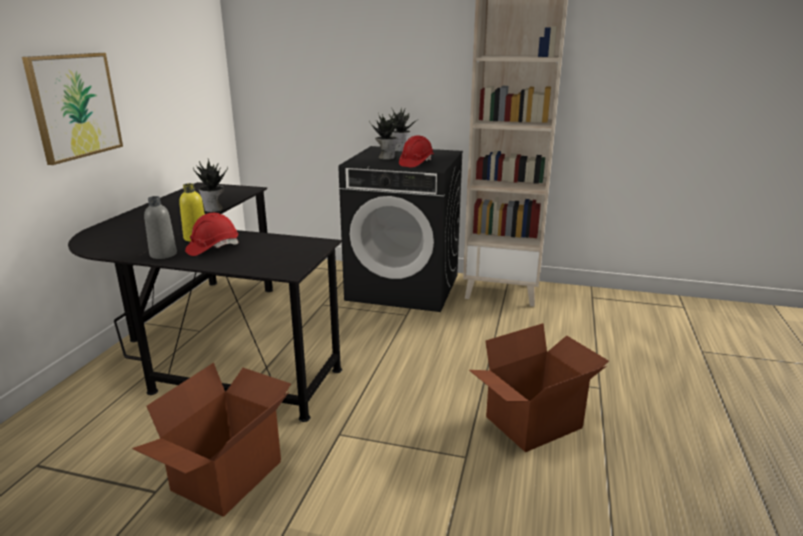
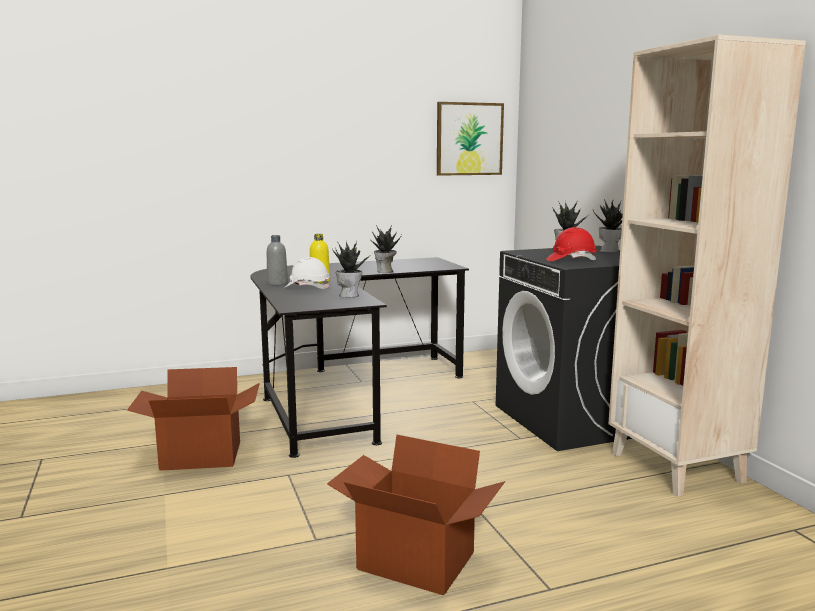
camera: 55 degrees right, 10 degrees down
picture [22,53,123,165] -> picture moved to [437,102,504,176]
red hard hat [185,213,238,256] -> white hard hat [286,257,330,289]
none -> potted plant [332,240,372,298]

